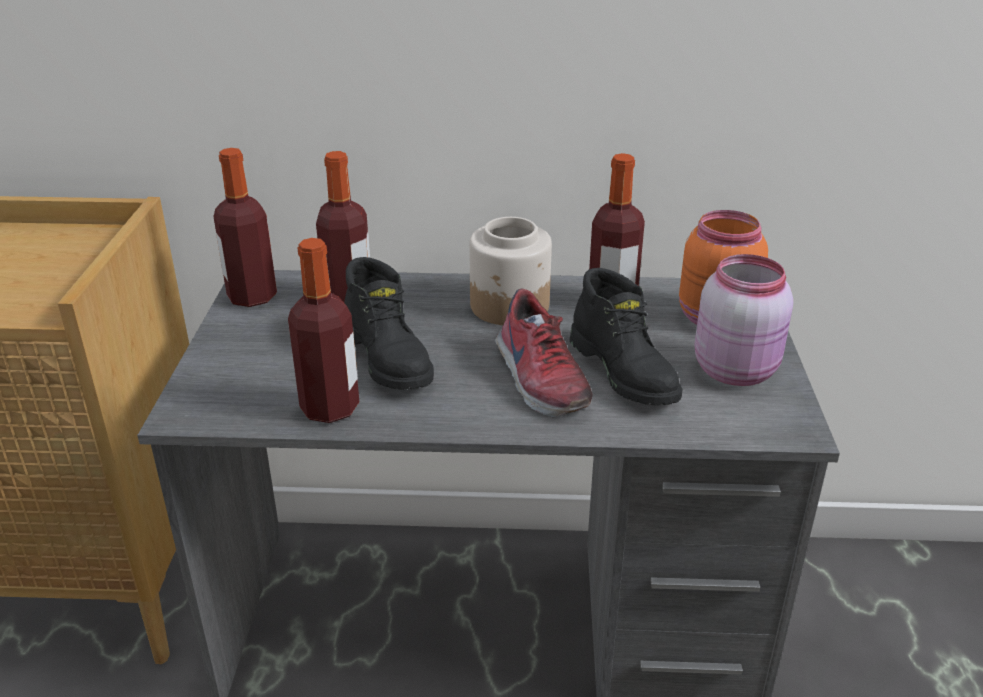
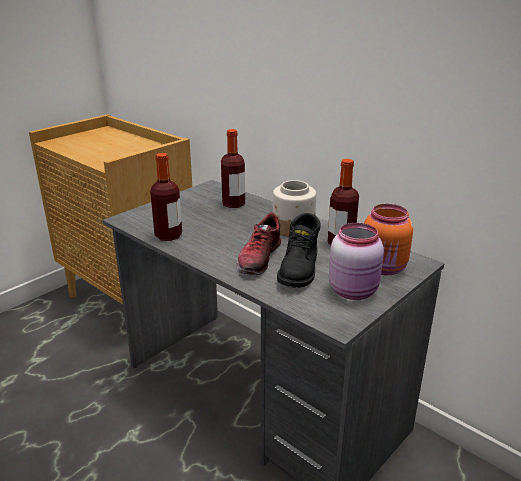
camera: 40 degrees right, 5 degrees down
bottle [213,148,277,307] -> none
black boot [344,257,434,390] -> none

